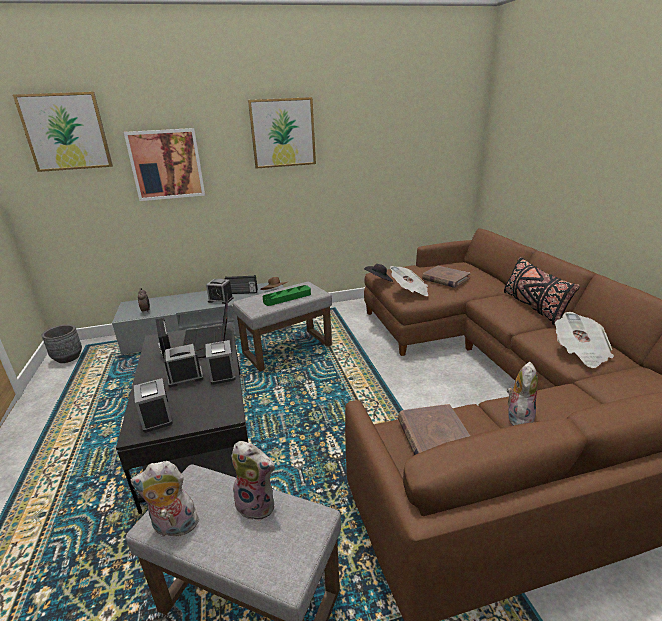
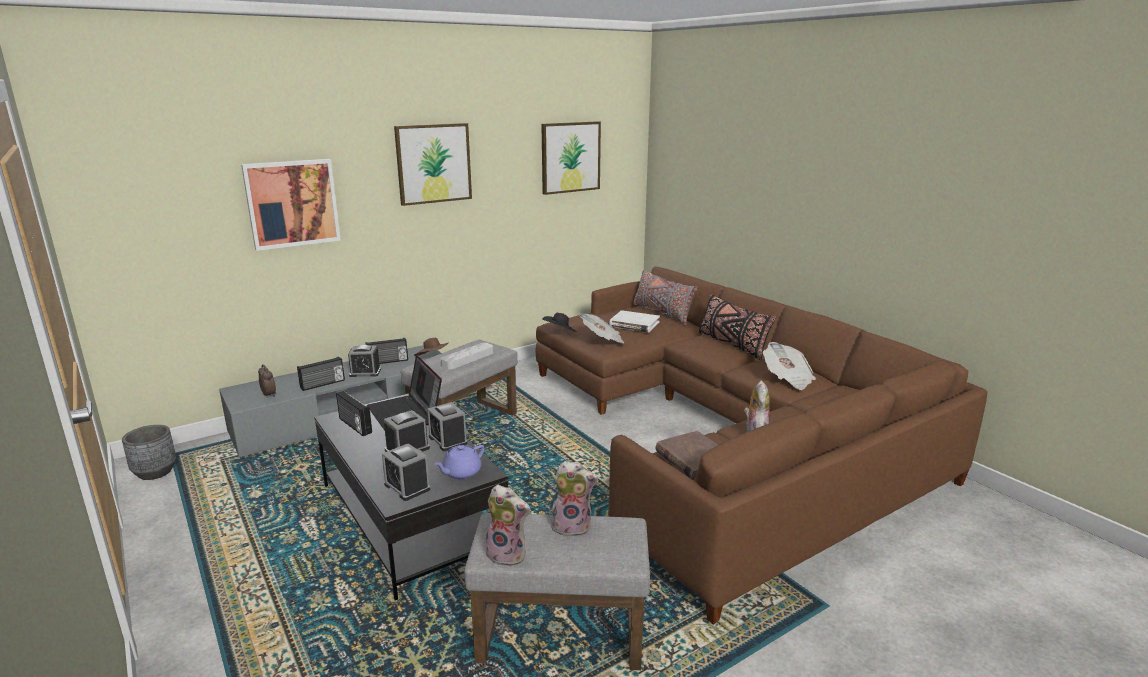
camera: 20 degrees left, 5 degrees down
picture [13,92,113,172] -> picture moved to [541,121,601,195]
plush toy [130,461,202,537] -> plush toy turned 135 degrees counterclockwise [486,485,530,567]
green tray [262,285,311,306] -> grey tray [441,343,493,369]
brown book [422,266,470,288] -> white book [609,310,660,333]
none -> radio [297,357,345,391]
none -> purple teapot [434,445,484,479]
none -> grey pillow [633,270,698,326]

